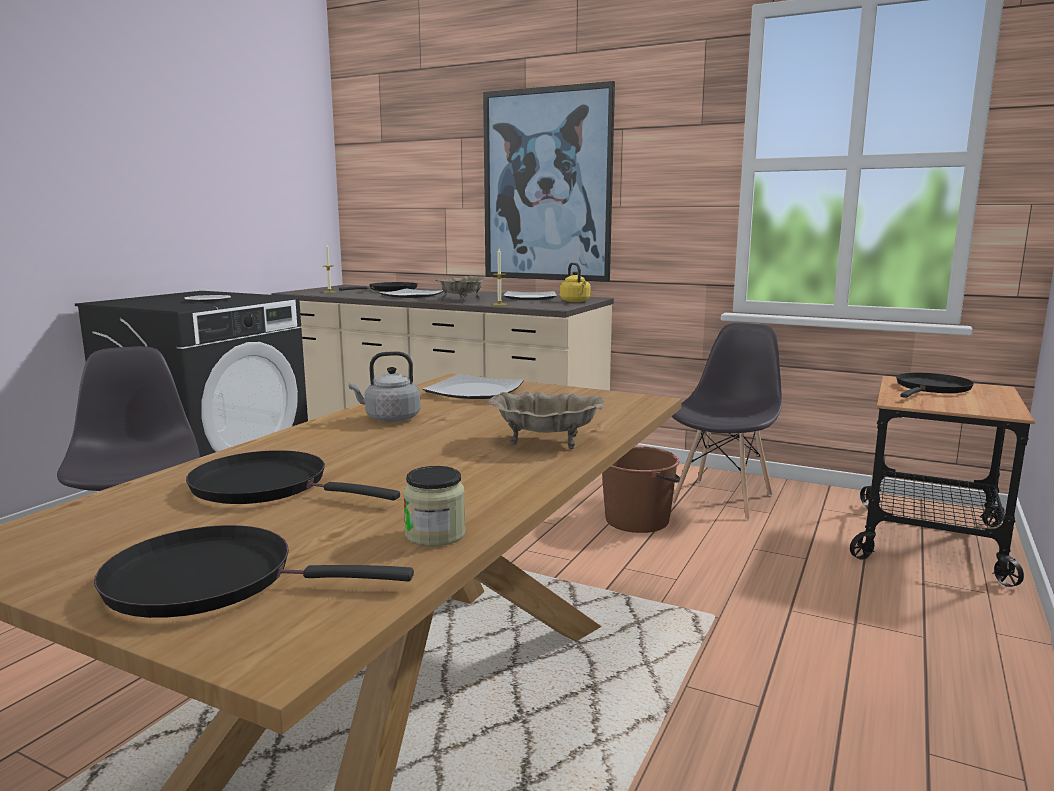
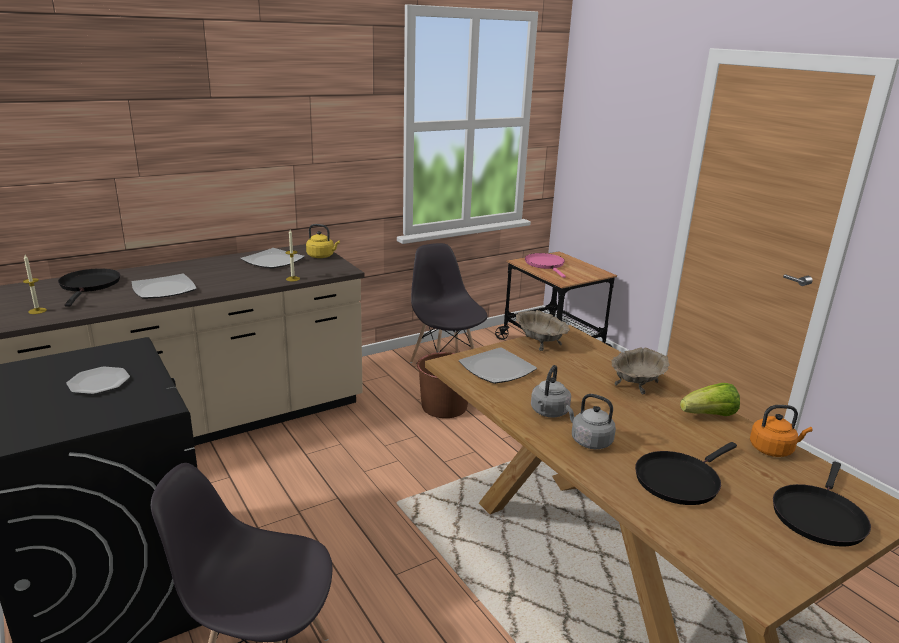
camera: 60 degrees left, 10 degrees up
jar [403,466,465,547] -> orange kettle [750,405,813,457]
beige bowl [436,276,486,301] -> beige bowl moved to [516,310,570,351]
picture [483,81,615,282] -> none
black frying pan [896,373,974,398] -> pink frying pan [525,253,566,278]
none -> grey kettle [566,394,616,449]
none -> lettuce [680,383,740,416]

